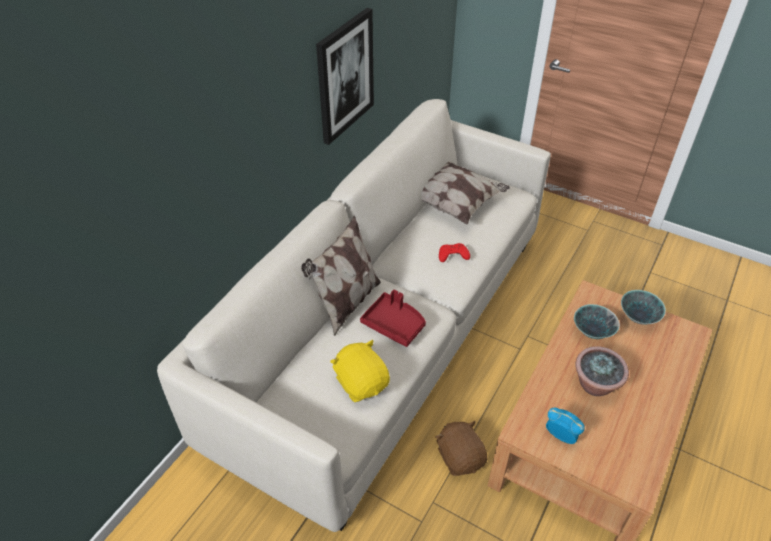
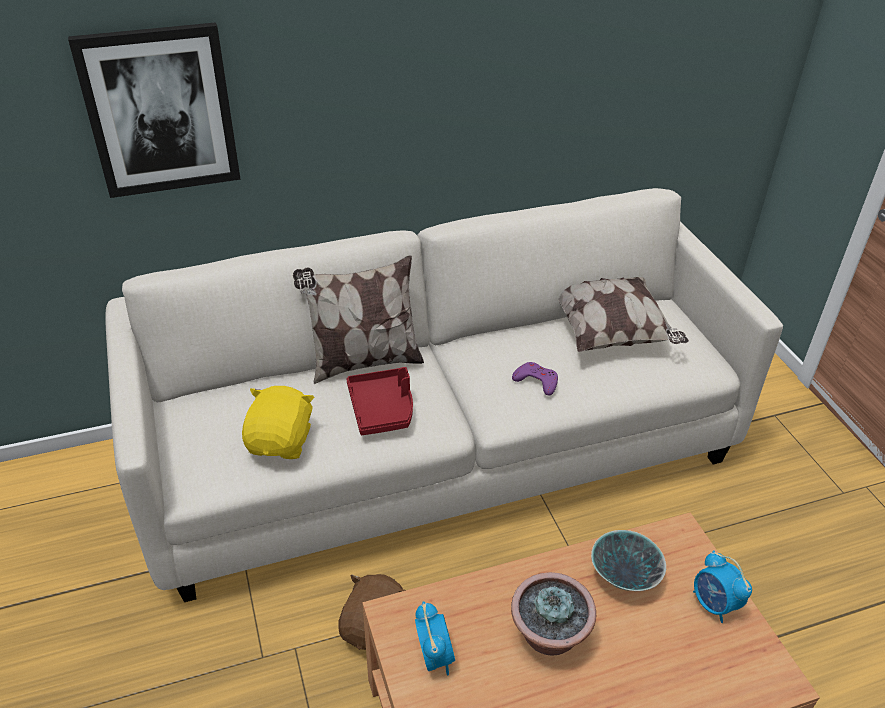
camera: 40 degrees right, 5 degrees down
picture [316,8,374,145] -> picture moved to [68,22,240,198]
red game controller [439,243,470,262] -> purple game controller [512,362,558,395]
bowl [621,290,666,325] -> alarm clock [693,550,752,623]

